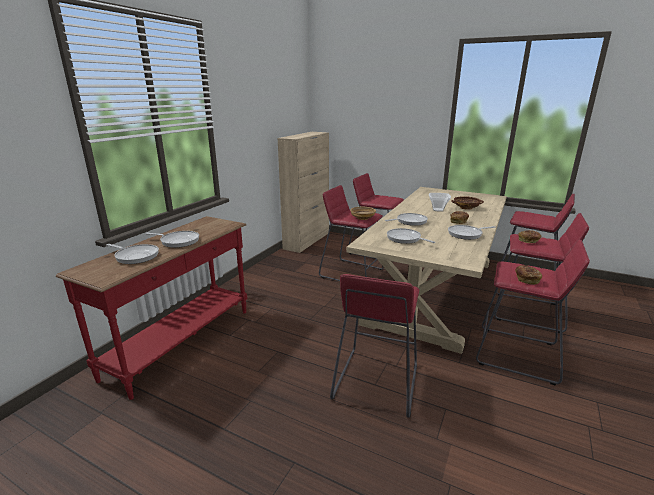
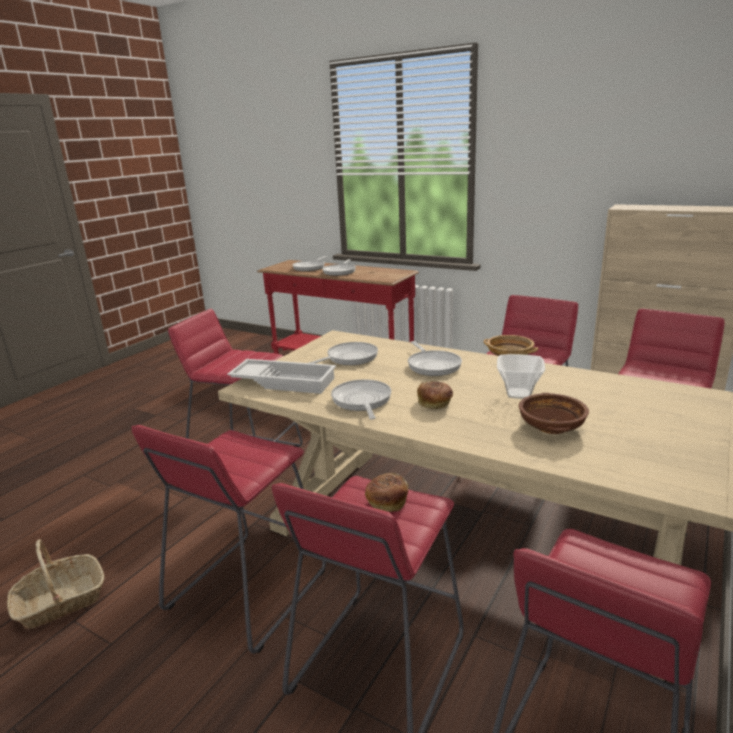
camera: 95 degrees right, 0 degrees up
bread [515,265,542,285] -> none
none -> basket [7,539,104,629]
none -> white tray [227,359,336,394]

